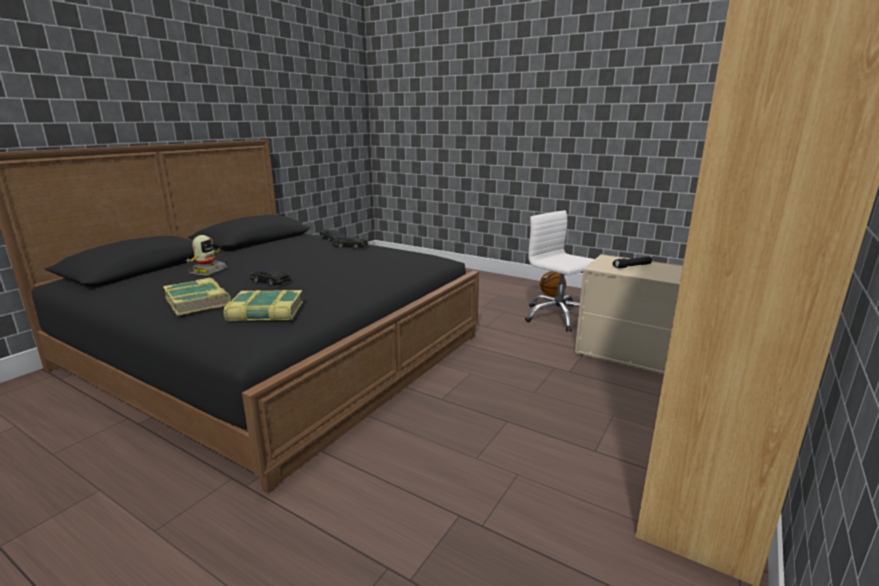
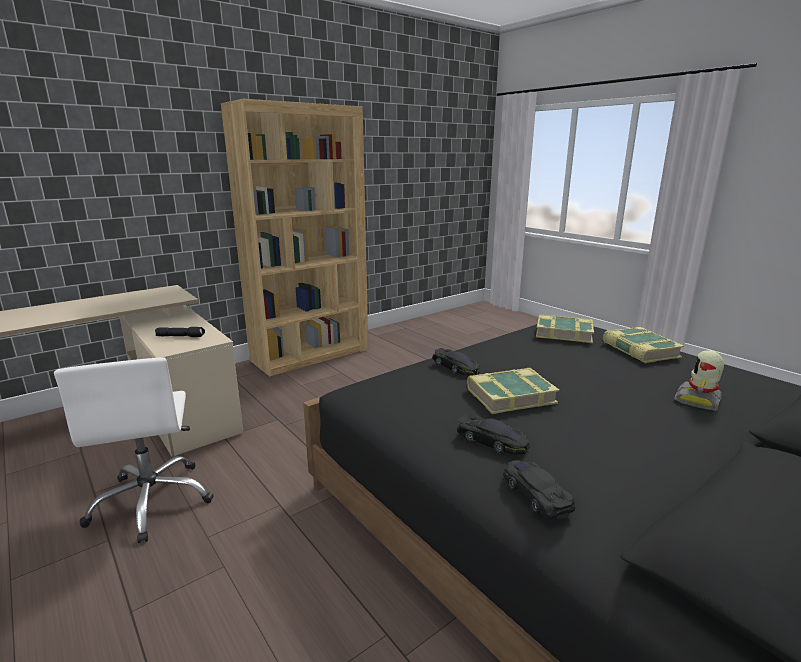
camera: 160 degrees left, 0 degrees up
black toy car [250,269,291,286] -> black toy car moved to [432,348,480,376]
basketball [540,271,566,297] -> none
none -> book [467,368,559,414]

